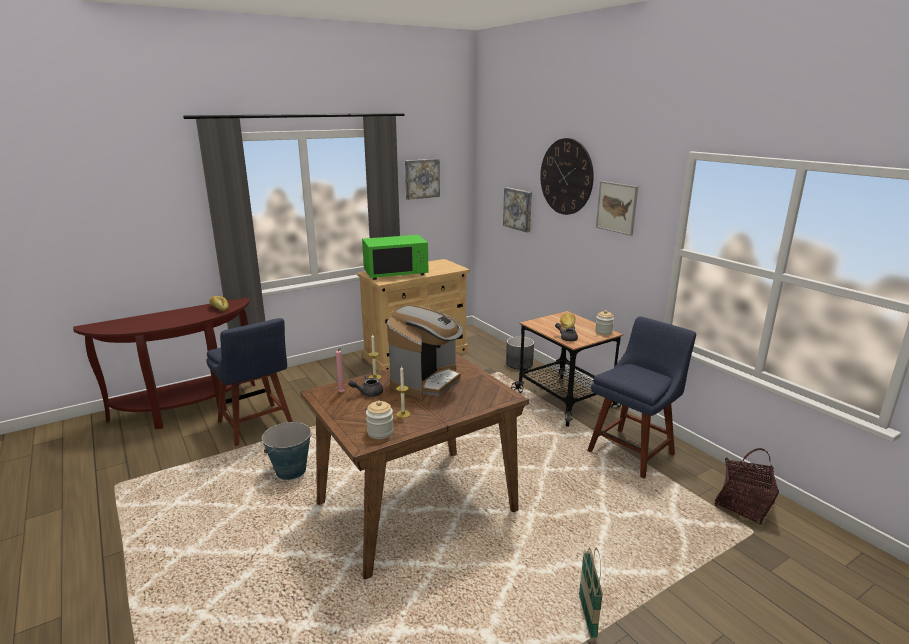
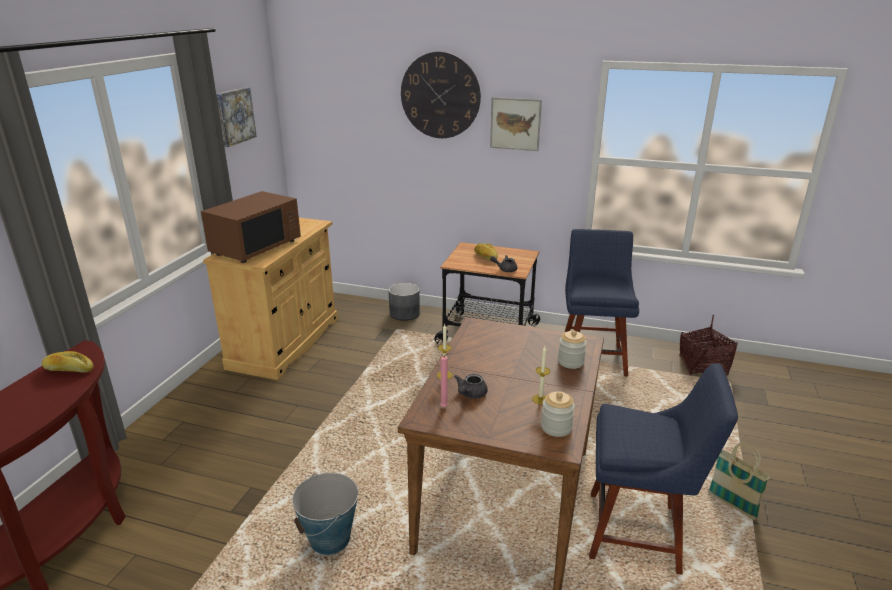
camera: 40 degrees left, 5 degrees up
blue chair [206,318,293,446] -> blue chair moved to [589,363,738,575]
green microwave [362,235,429,280] -> brown microwave [201,191,301,263]
coffee machine [387,305,463,399] -> none
picture [503,188,532,232] -> none
jar [595,310,614,335] -> jar moved to [558,330,587,369]

